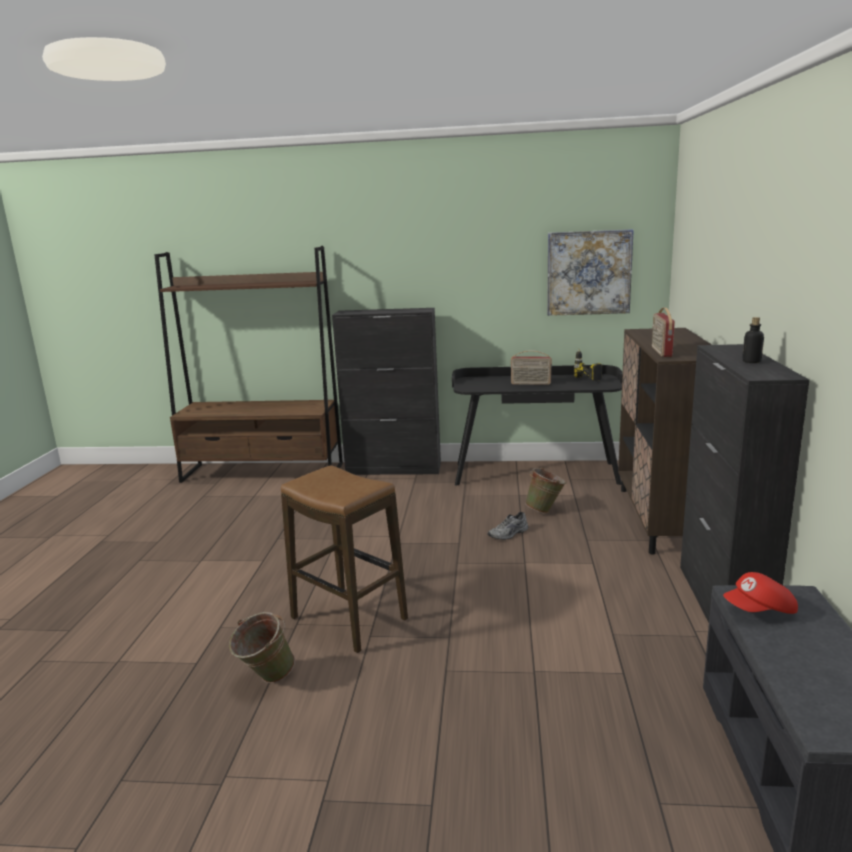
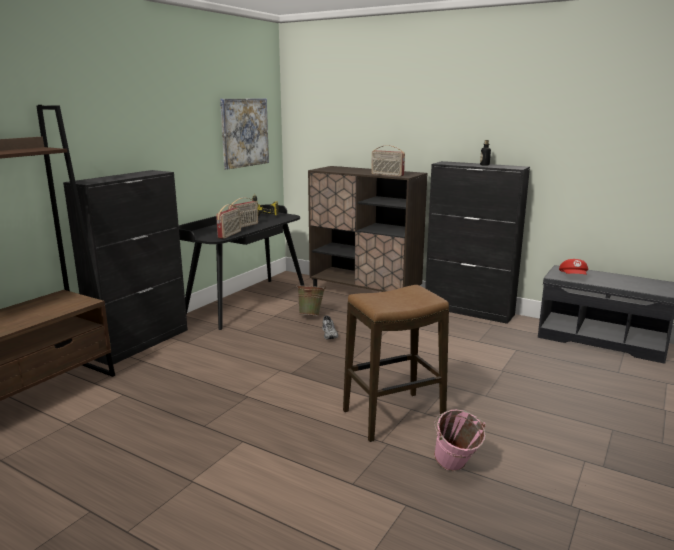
camera: 65 degrees left, 0 degrees up
green bucket [229,612,295,683] -> pink bucket [434,409,486,471]
none -> radio [216,204,241,239]

